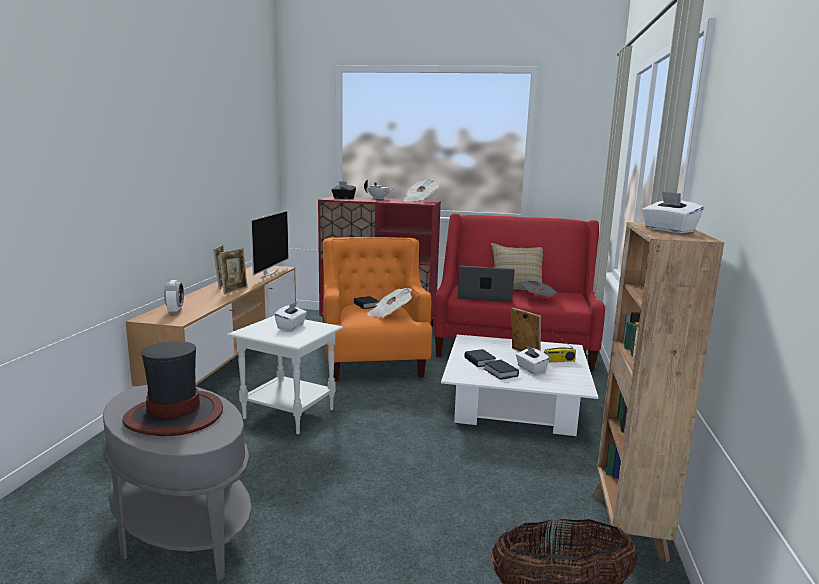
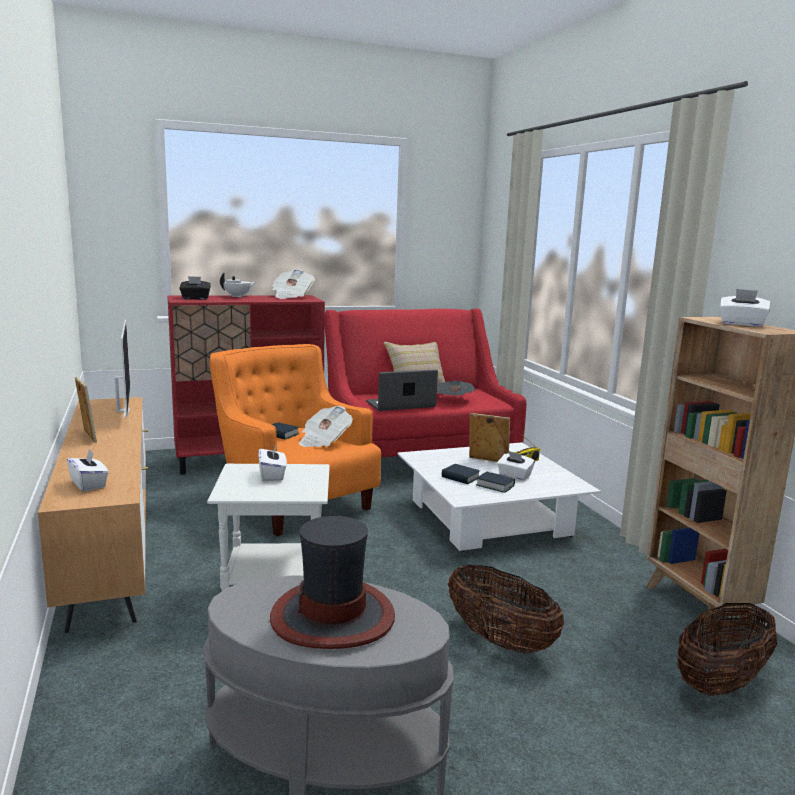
camera: 30 degrees left, 0 degrees up
alarm clock [164,280,184,314] -> white tissue box [67,448,109,492]
picture frame [219,248,247,294] -> none
none -> basket [448,564,564,654]

